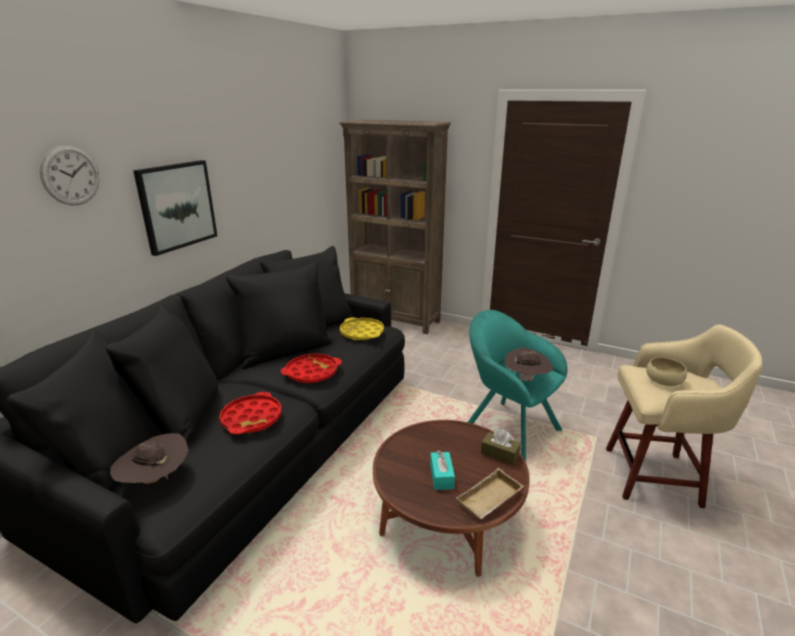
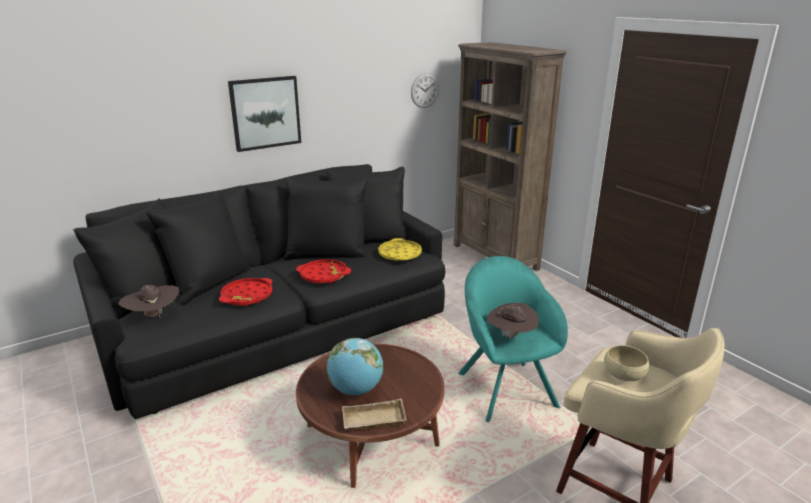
camera: 30 degrees right, 0 degrees up
wall clock [40,145,100,205] -> wall clock moved to [411,73,439,108]
turquoise tissue box [430,450,455,490] -> globe [327,338,384,395]
brown tissue box [481,429,521,465] -> none

